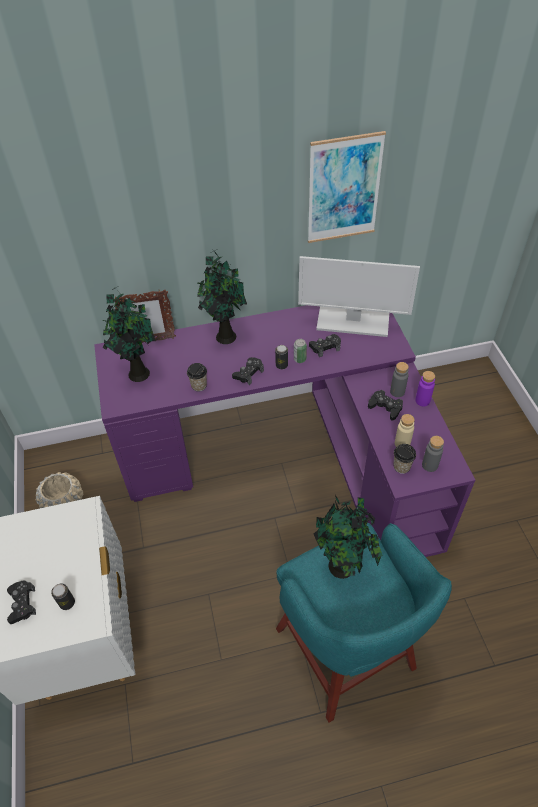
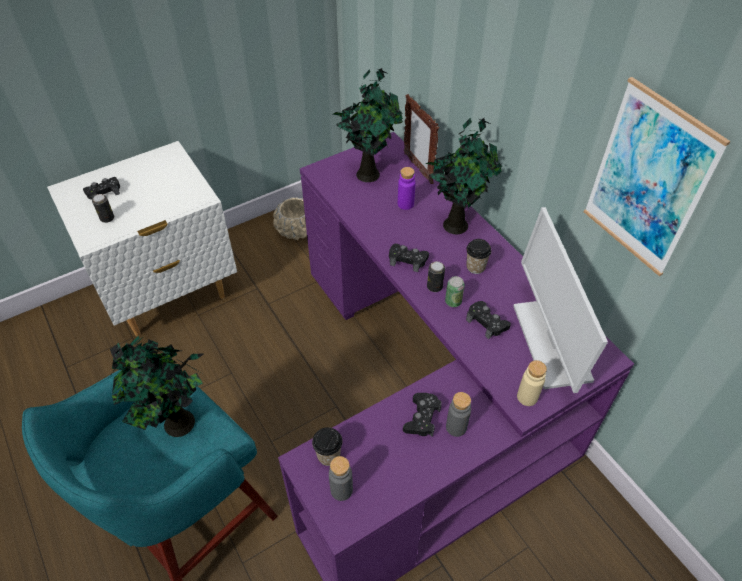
camera: 70 degrees right, 0 degrees up
cup [187,363,207,392] -> cup moved to [466,239,492,274]
beige bottle [395,414,415,447] -> beige bottle moved to [517,360,547,406]
purple bottle [415,371,435,406] -> purple bottle moved to [398,167,416,210]

